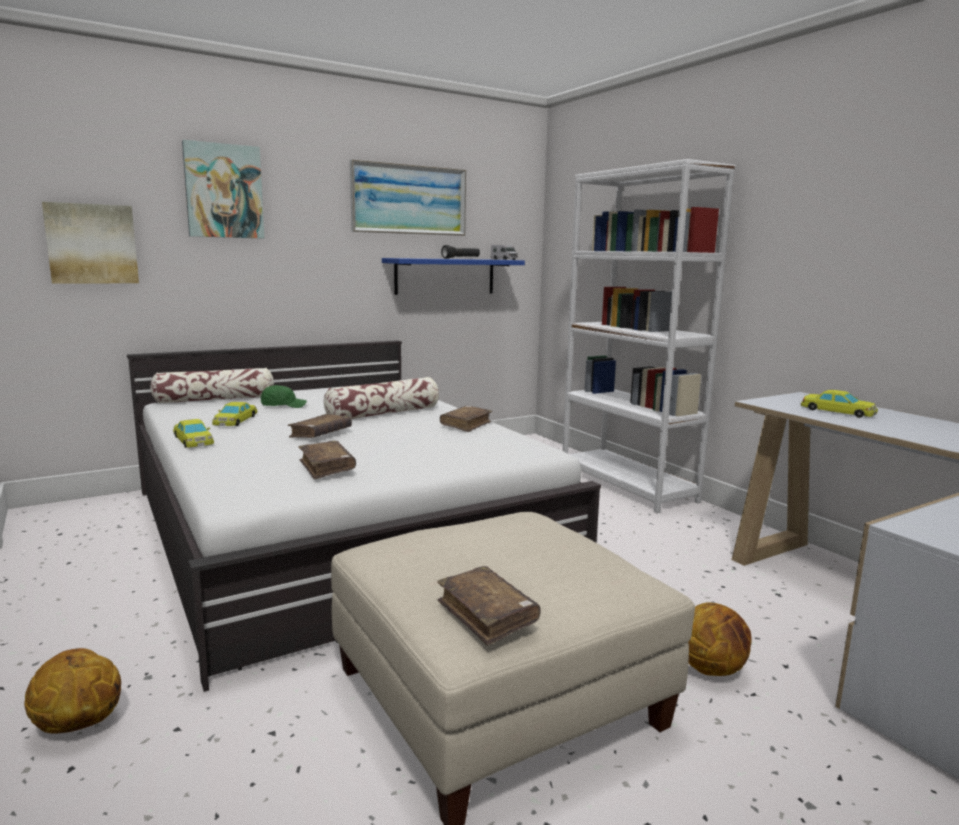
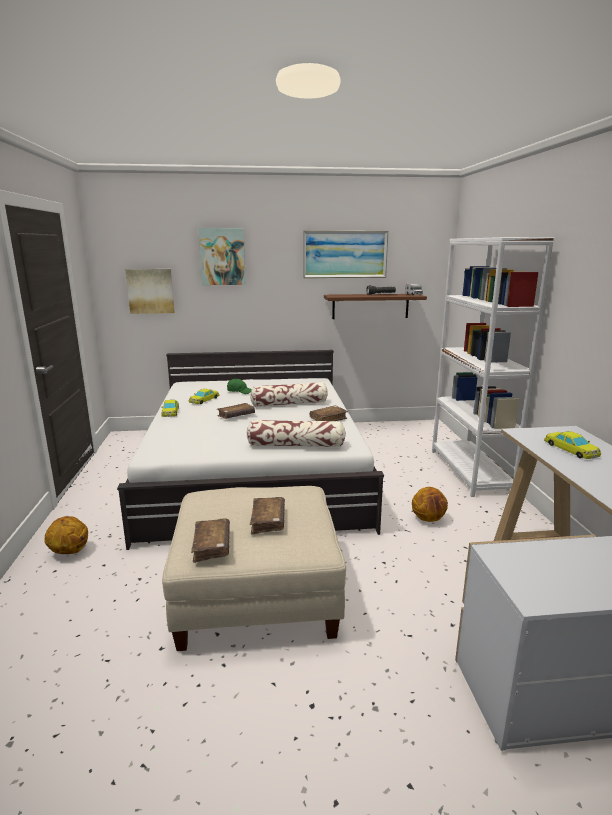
camera: 25 degrees right, 5 degrees up
pillow [150,368,274,403] -> pillow moved to [247,420,346,447]
brown book [298,441,356,479] -> brown book moved to [250,497,285,534]
blue shelf [382,258,525,295] -> brown shelf [324,294,427,319]
basketball [688,602,752,676] -> basketball moved to [412,487,448,522]

